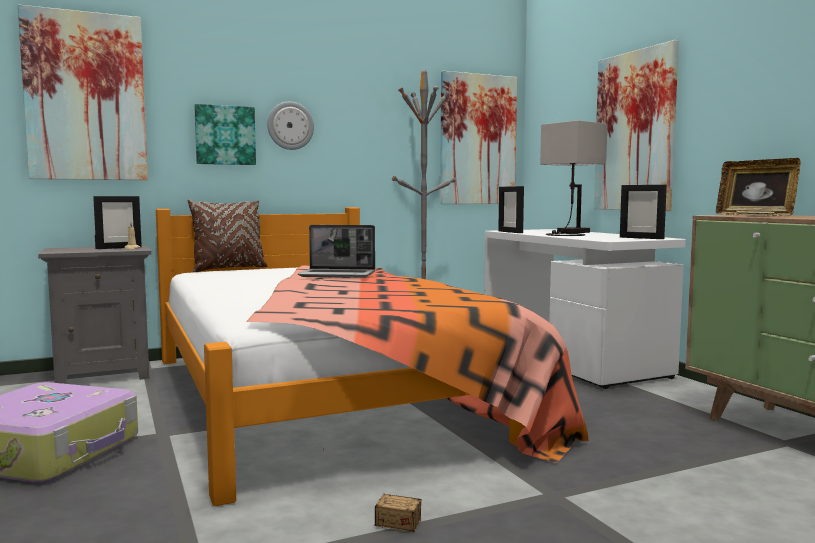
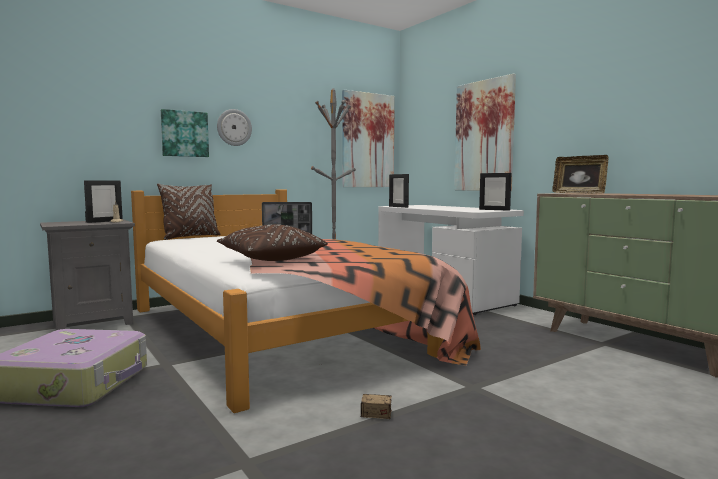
camera: 10 degrees left, 0 degrees up
picture [18,4,148,180] -> none
table lamp [540,120,608,236] -> none
none -> brown pillow [217,224,328,261]

